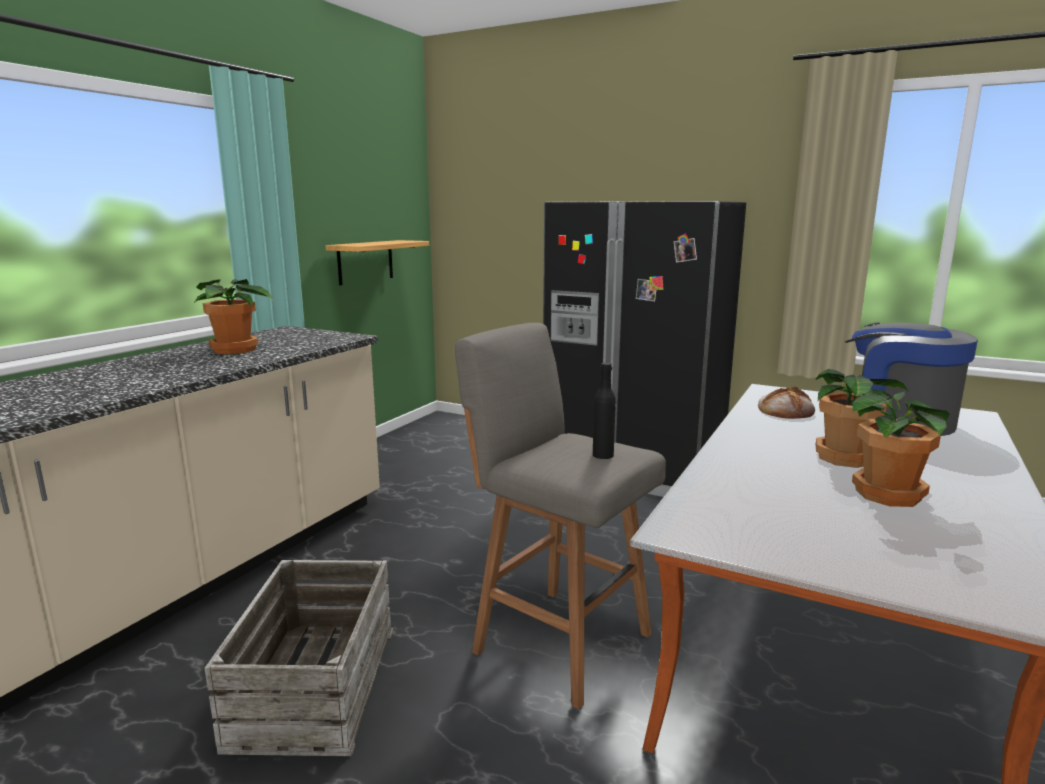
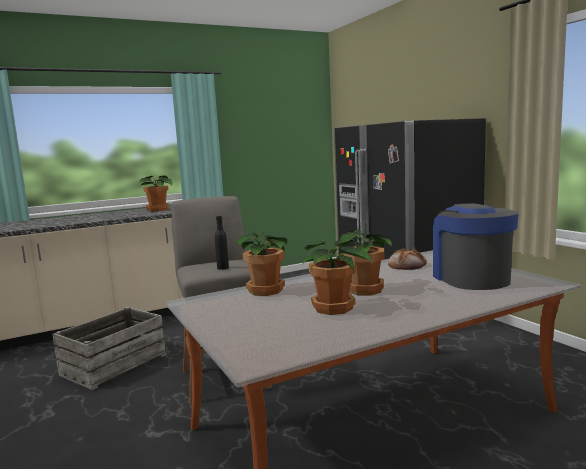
camera: 35 degrees right, 5 degrees down
shelf [326,240,429,285] -> none
none -> potted plant [237,232,287,296]

